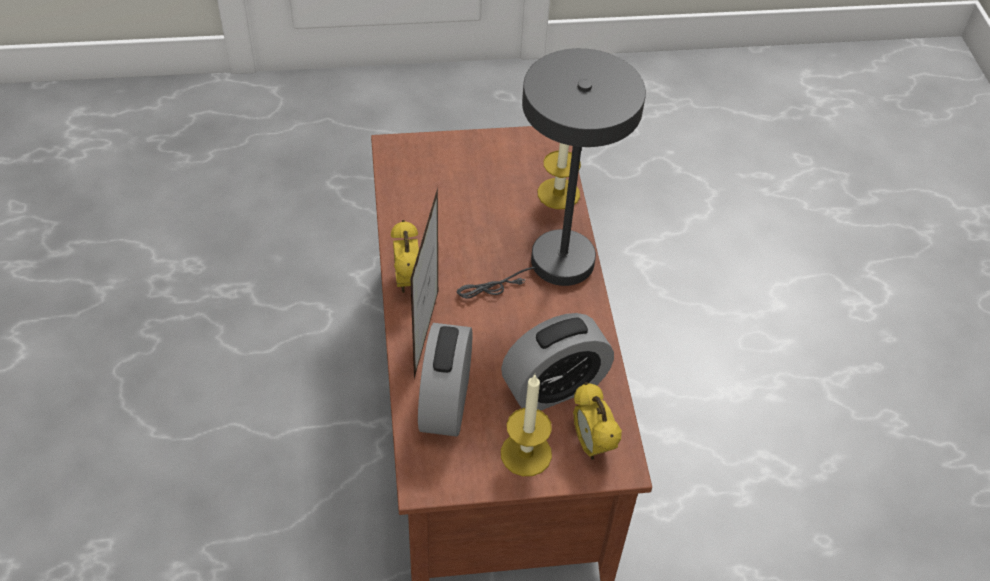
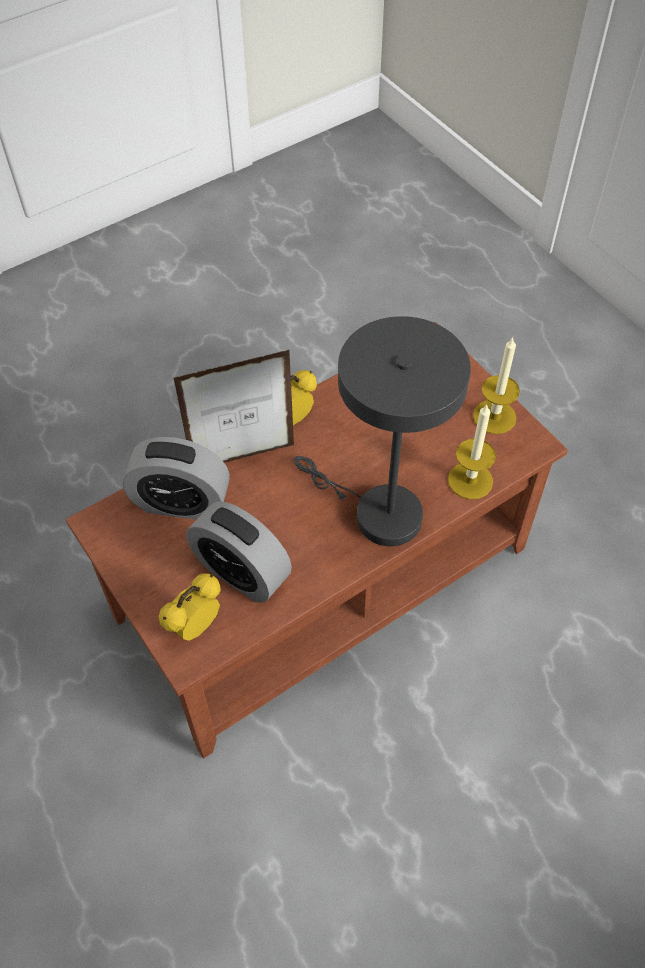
camera: 65 degrees right, 5 degrees up
alarm clock [418,323,472,437] -> alarm clock turned 150 degrees counterclockwise [123,437,230,520]
candle [501,374,552,476] -> candle moved to [473,337,520,434]

